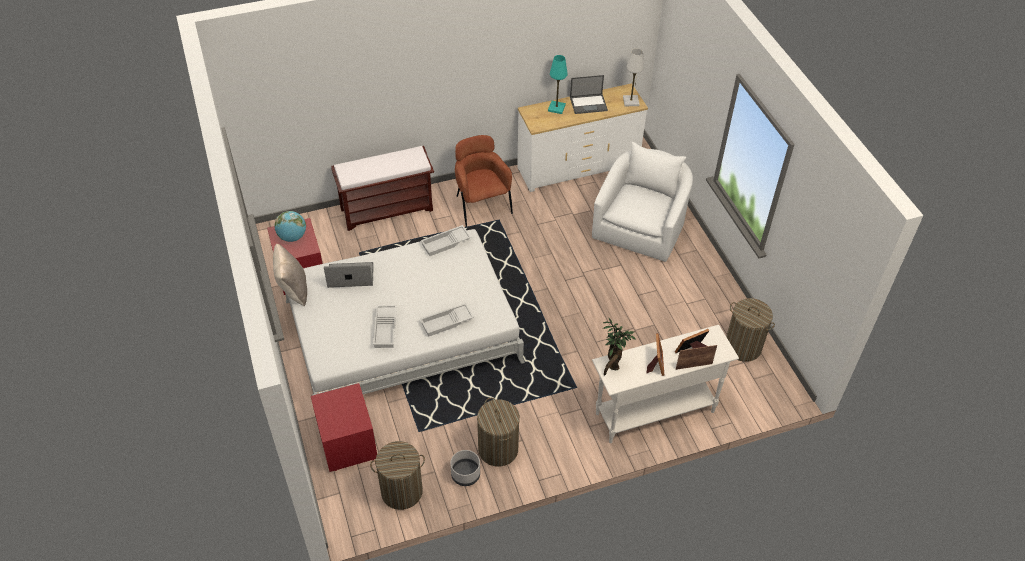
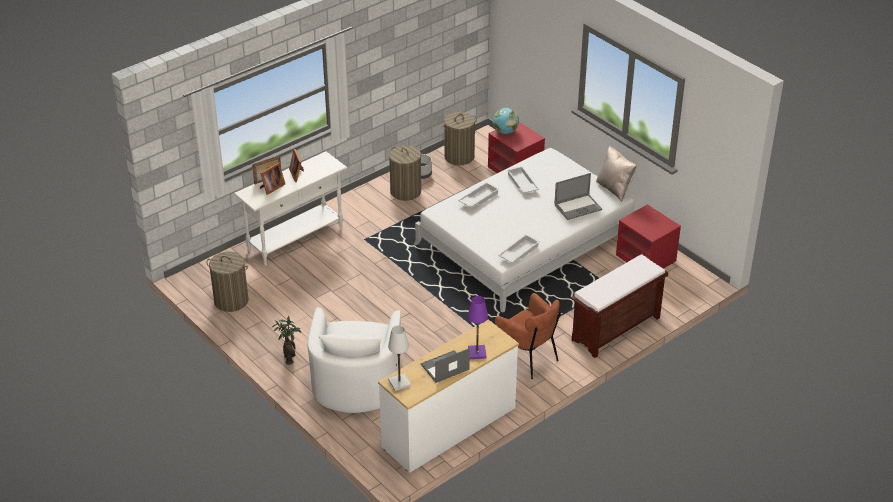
camera: 160 degrees right, 10 degrees down
globe [275,211,306,242] -> globe moved to [493,108,519,134]
turquoise table lamp [548,55,568,114] -> purple table lamp [468,296,488,359]
potted plant [603,317,636,376] -> potted plant moved to [271,316,302,365]

